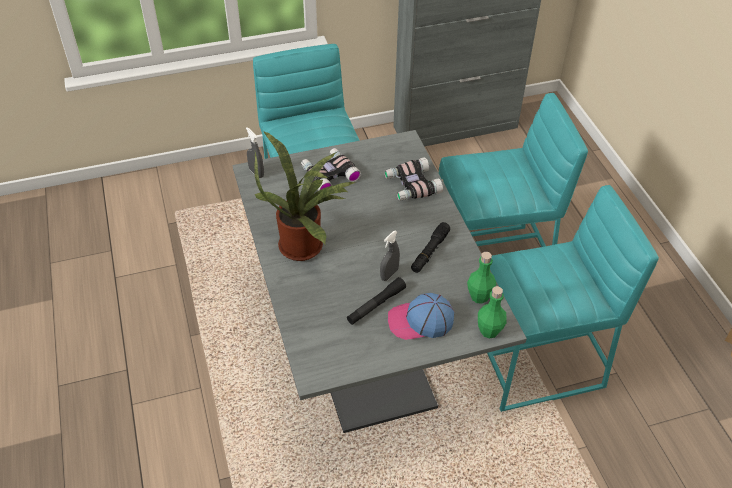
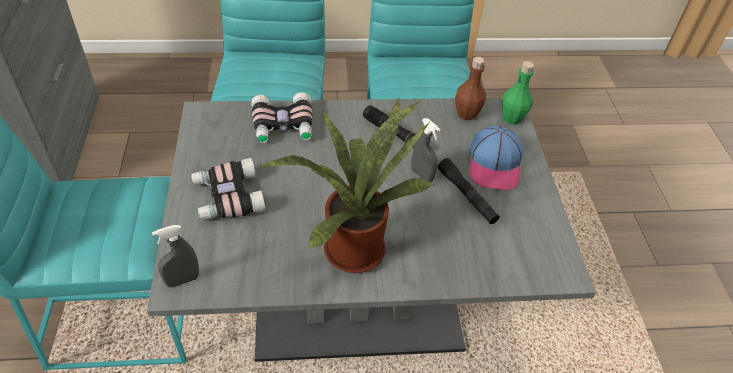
camera: 80 degrees left, 0 degrees up
green bottle [467,252,496,304] -> brown bottle [455,57,486,120]

